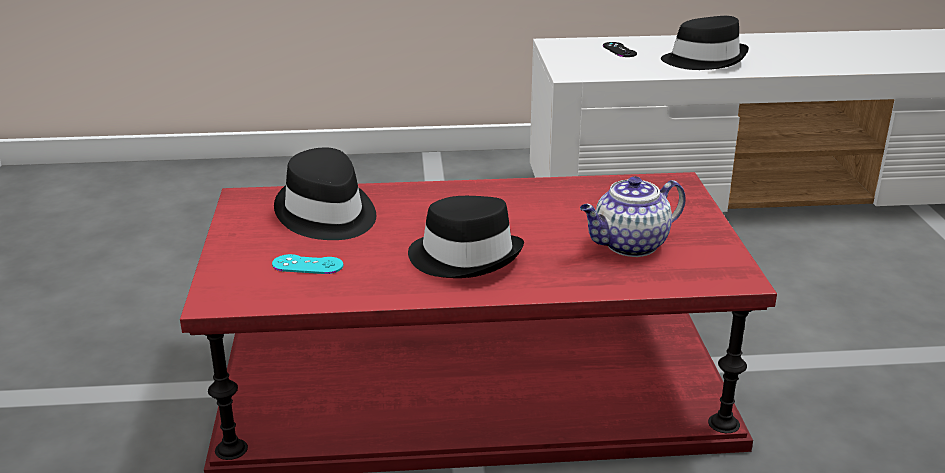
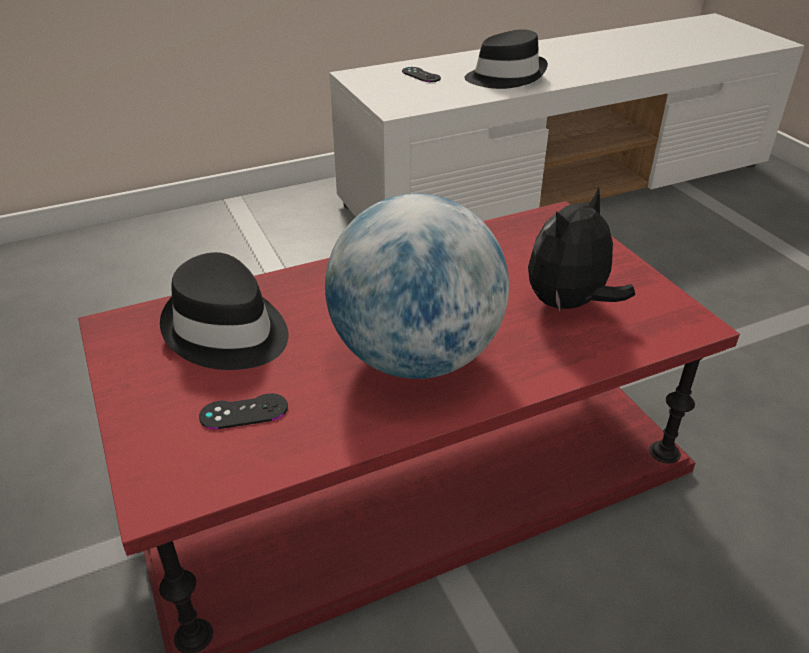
camera: 20 degrees left, 10 degrees up
turquoise game controller [272,254,343,274] -> black game controller [199,393,288,430]
black hat [408,196,524,278] -> globe [325,193,509,379]
teapot [580,176,686,257] -> plush toy [528,187,635,313]

